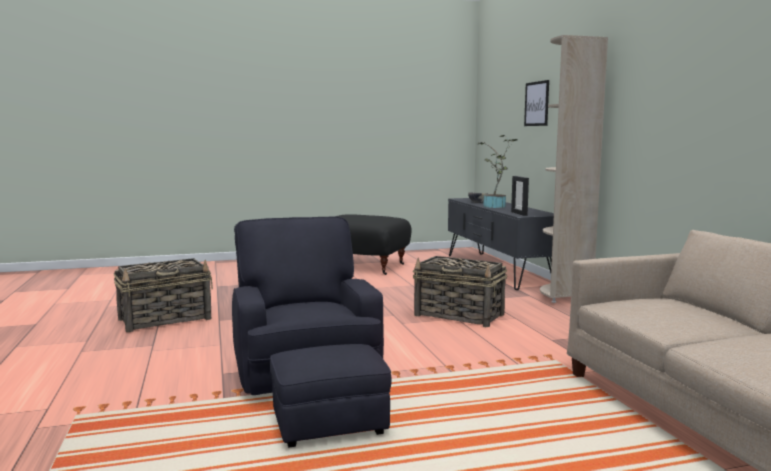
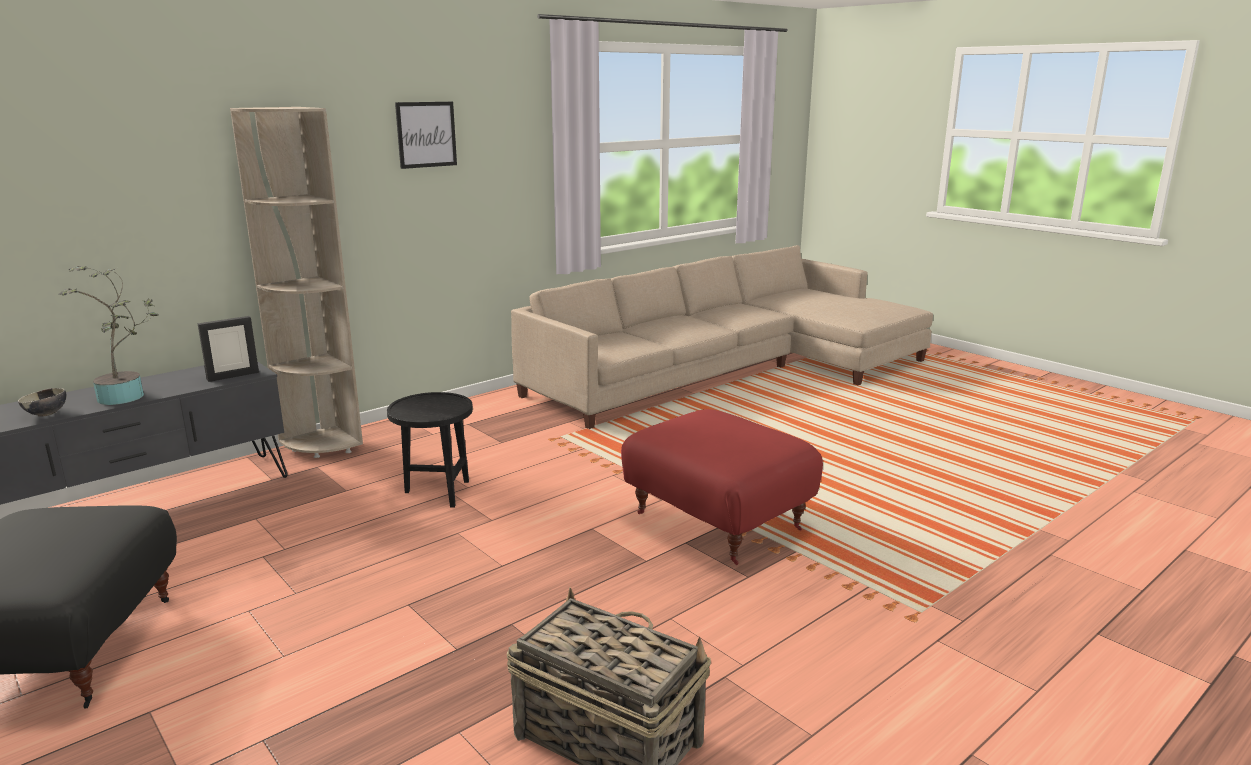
camera: 115 degrees left, 10 degrees up
black armchair [232,217,392,447] -> red ottoman [621,409,823,565]
basket [413,256,507,327] -> black side table [387,392,473,508]
picture [524,80,549,126] -> picture moved to [395,102,457,169]

